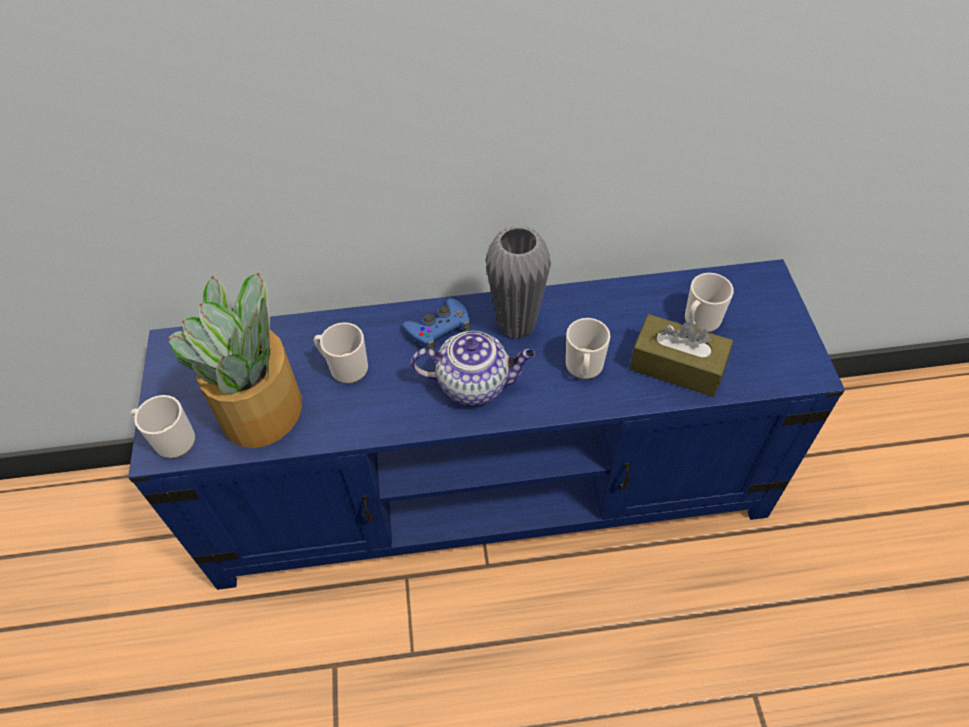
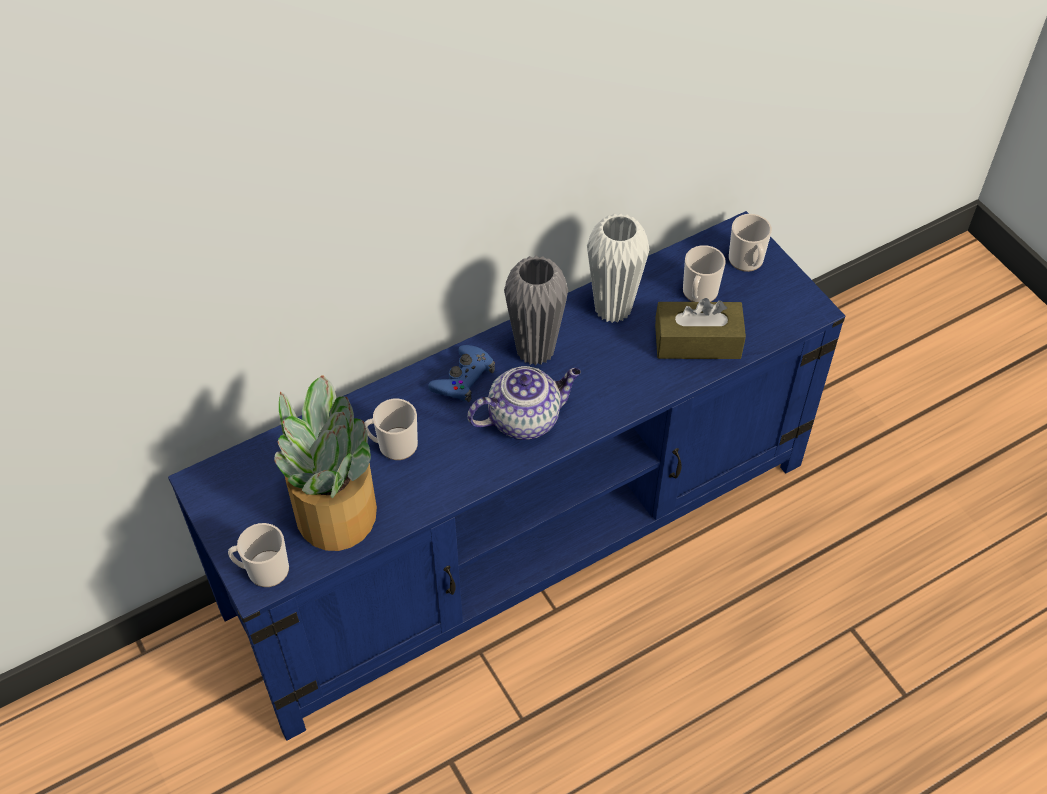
camera: 25 degrees left, 0 degrees up
mug [566,318,610,379] -> mug moved to [729,214,772,272]
none -> white vase [587,213,650,323]

